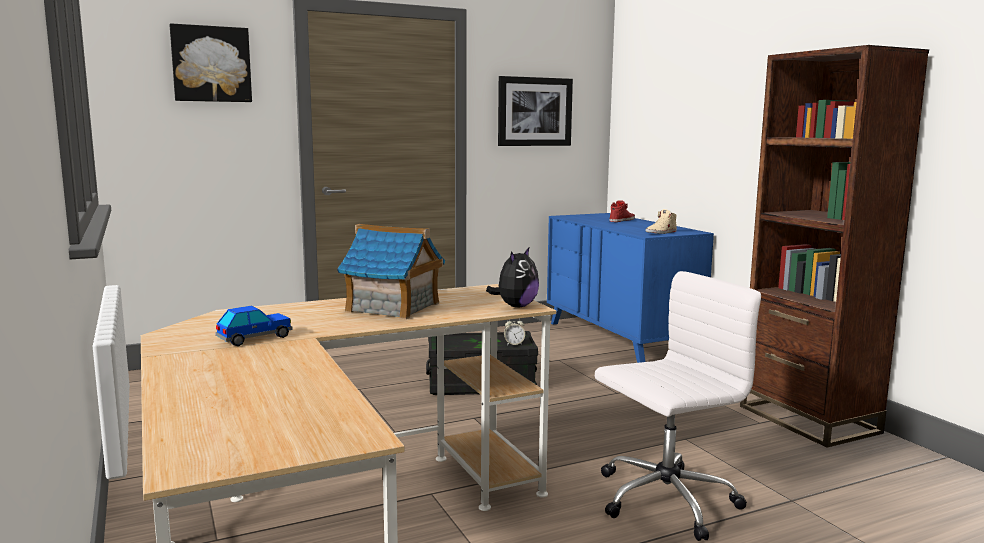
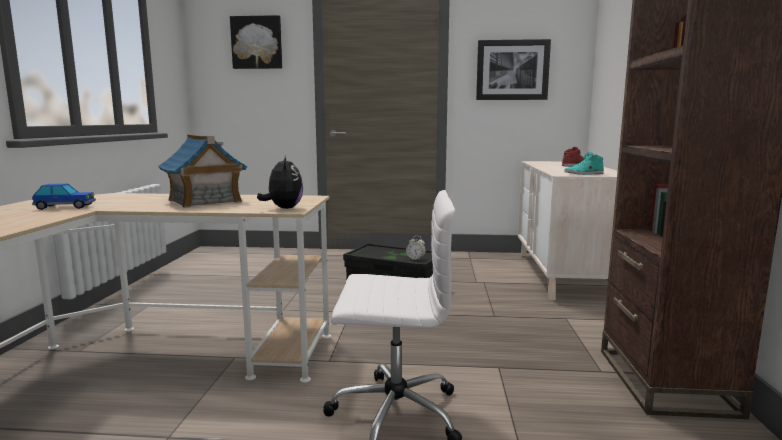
camera: 30 degrees right, 0 degrees up
plush toy [486,248,539,307] -> plush toy turned 75 degrees counterclockwise [257,156,303,209]
blue dresser [547,213,714,363] -> beige dresser [518,161,618,300]
beige shoe [645,209,677,234] -> turquoise shoe [564,151,604,175]

